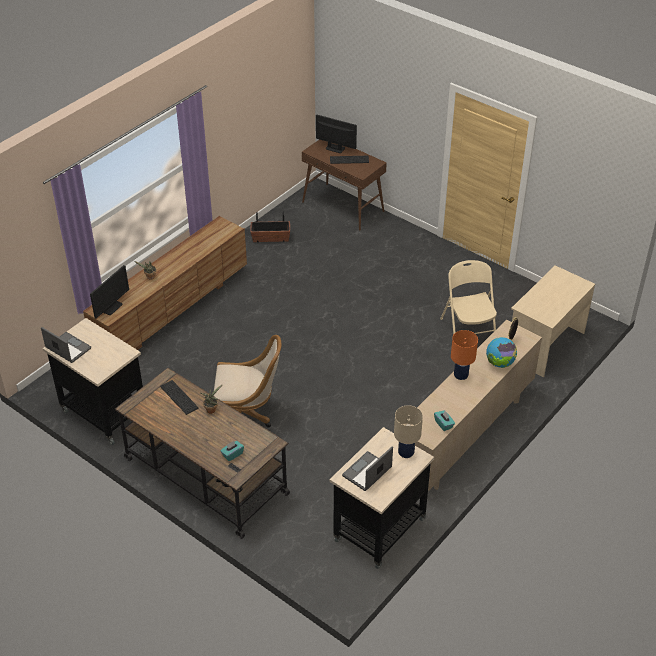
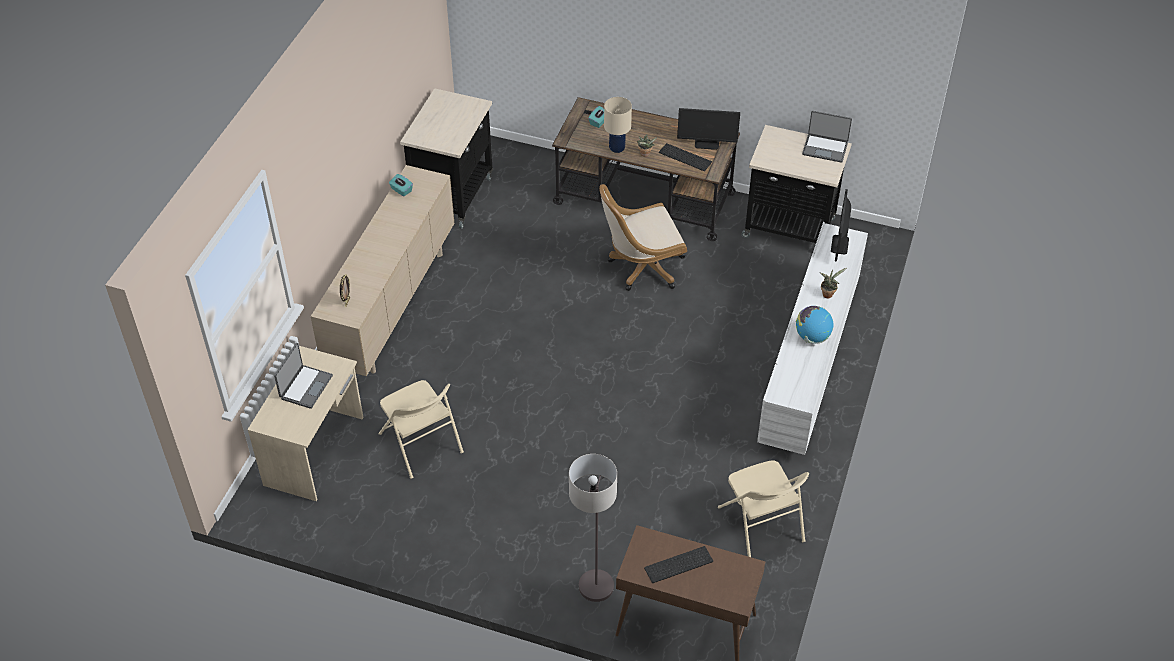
camera: 160 degrees right, 5 degrees up
brown cabinet [83,216,247,350] -> white cabinet [757,222,868,455]
planter [250,212,290,242] -> beige chair [718,460,809,557]
monitor [316,115,357,153] -> monitor moved to [677,108,740,150]
laptop [342,447,393,491] -> laptop moved to [274,343,333,409]
beige table lamp [394,405,423,458] -> beige table lamp moved to [604,97,632,153]
orange table lamp [451,330,478,380] -> none
globe [486,337,517,368] -> globe moved to [796,306,833,344]
none -> grey floor lamp [569,454,617,602]

